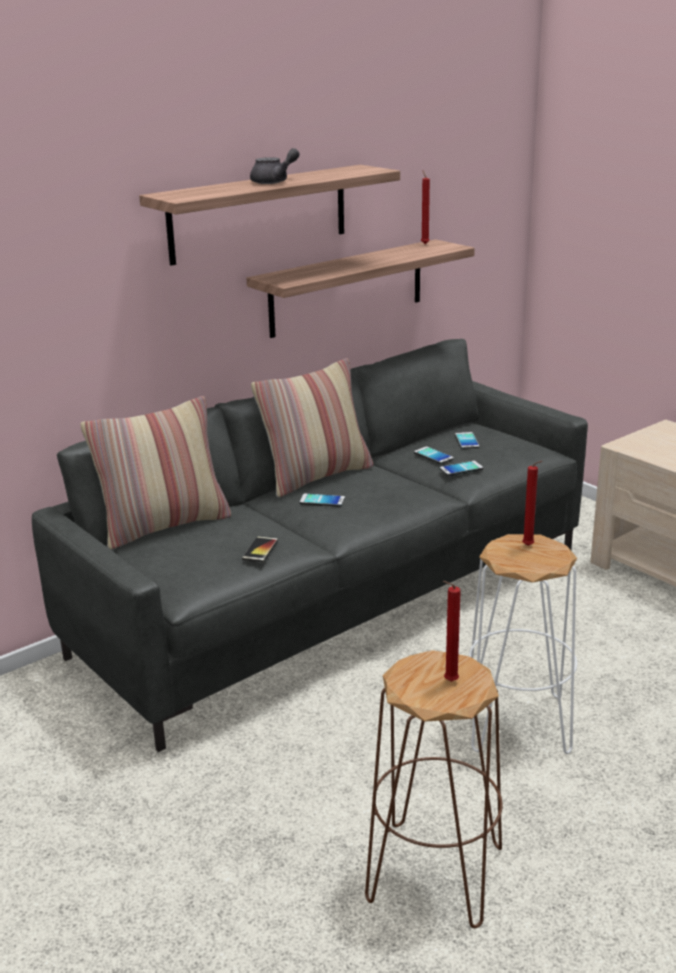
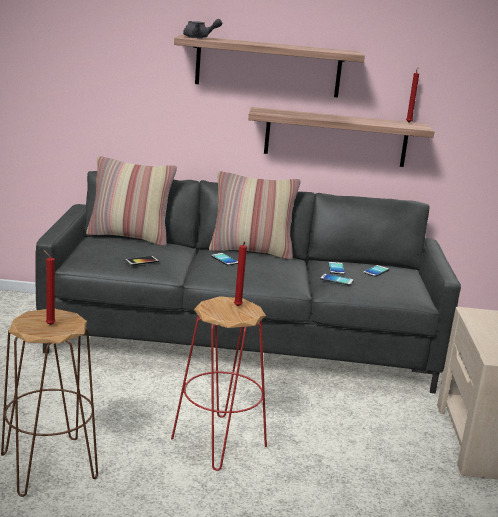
camera: 40 degrees right, 5 degrees down
grey teapot [250,148,300,184] -> grey teapot moved to [183,19,222,38]
white stool [469,534,577,754] -> red stool [171,296,267,471]

